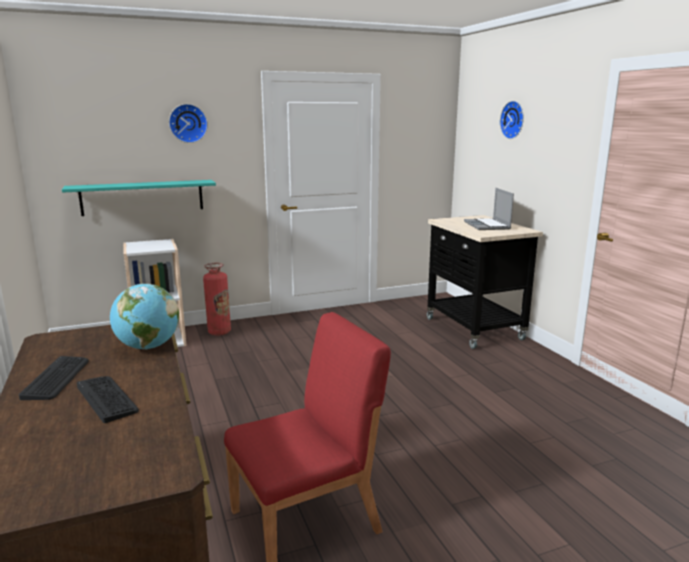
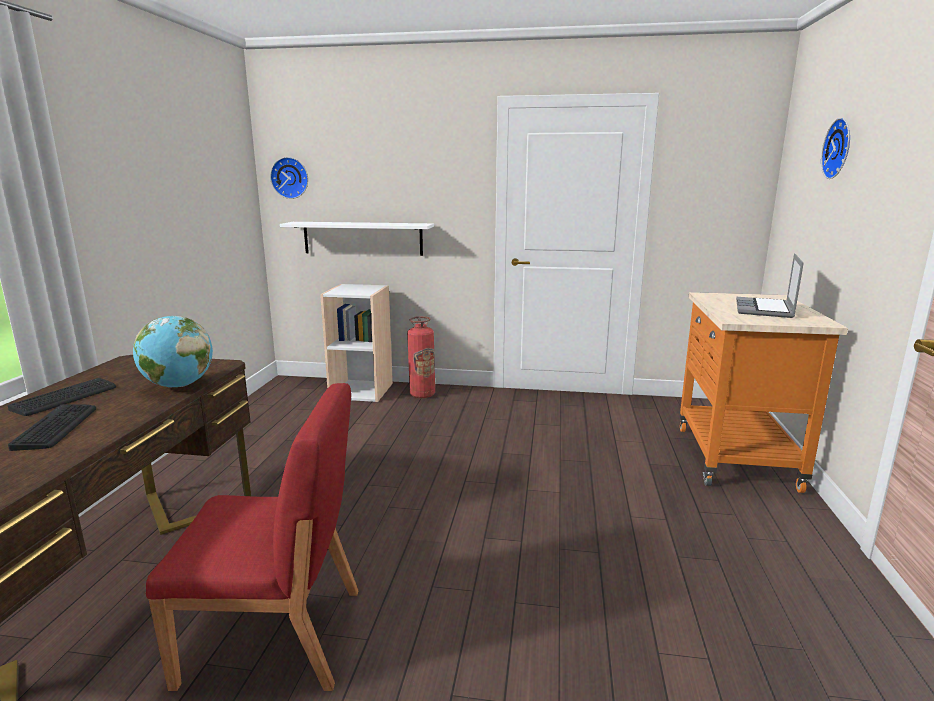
camera: 30 degrees right, 0 degrees up
turquoise shelf [62,180,216,216] -> white shelf [280,222,434,256]
wall clock [169,104,208,143] -> wall clock moved to [270,157,308,199]
black cart [427,215,543,349] -> orange cart [680,292,848,493]

